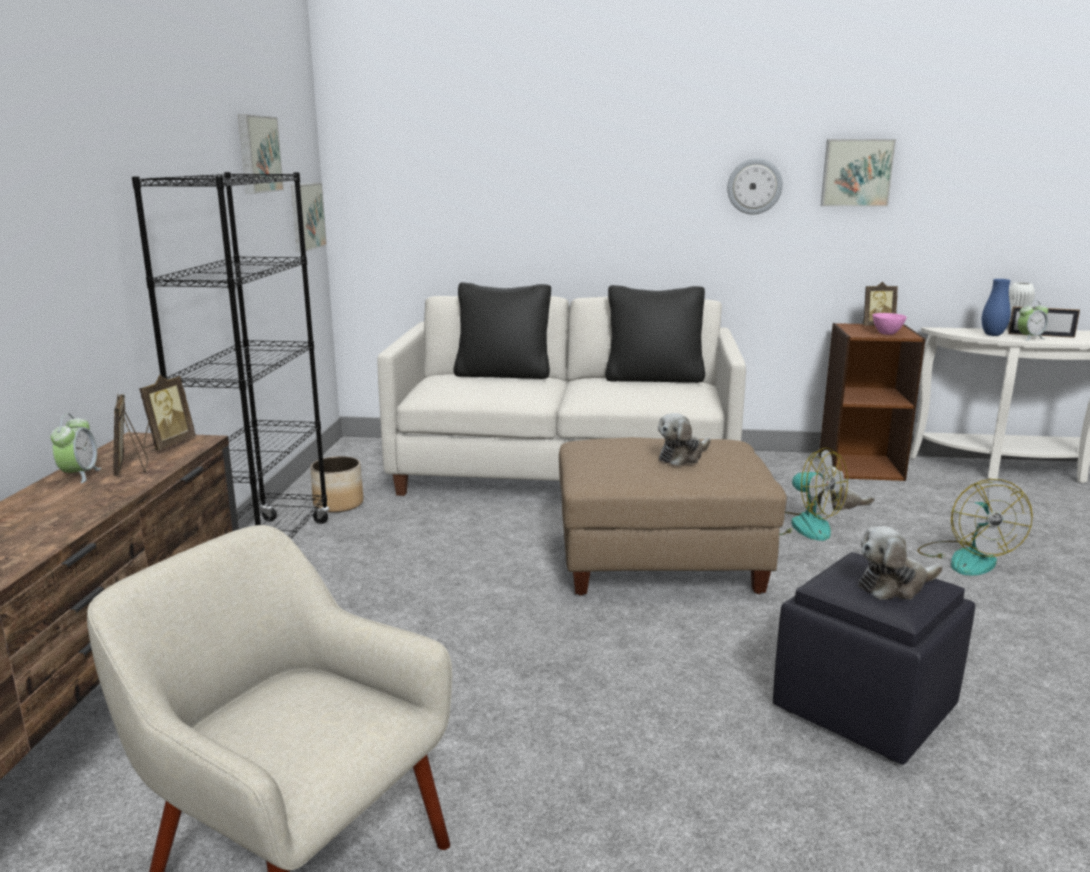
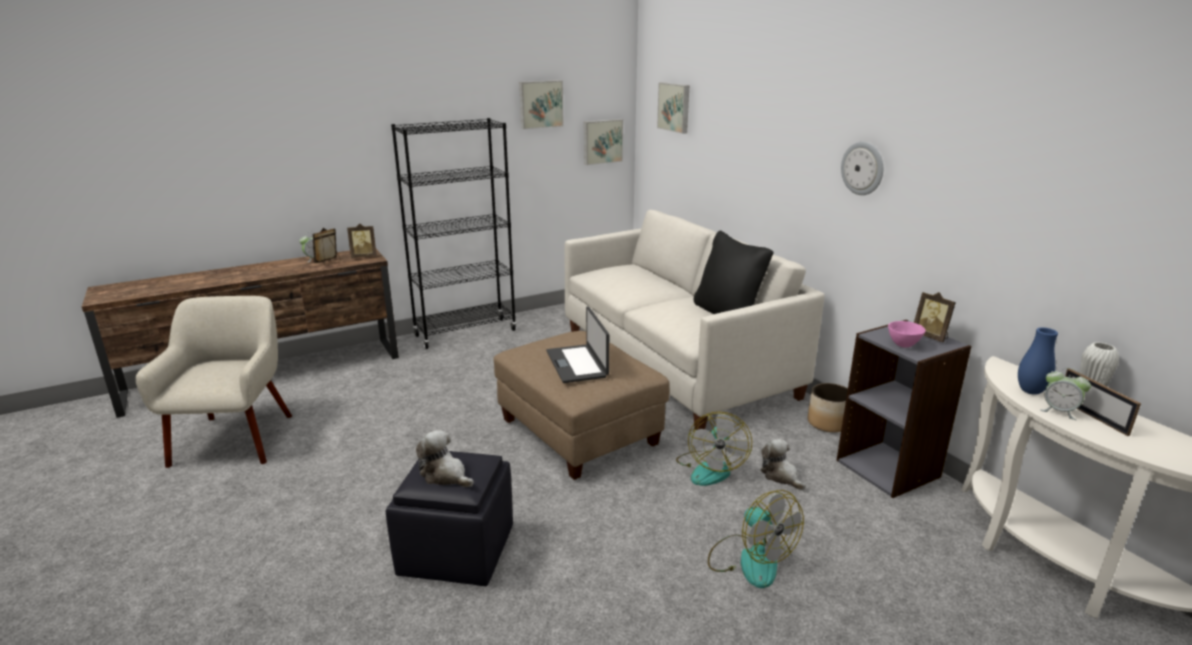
camera: 55 degrees right, 5 degrees up
planter [310,456,363,513] -> planter moved to [808,383,848,432]
black pillow [454,282,551,379] -> none
plush toy [658,413,710,466] -> laptop [547,306,609,383]
brown bookcase [819,323,926,481] -> grey bookcase [836,320,971,498]
picture [821,139,896,207] -> picture moved to [657,82,689,134]
fan [917,479,1033,576] -> fan turned 90 degrees counterclockwise [708,490,804,588]

